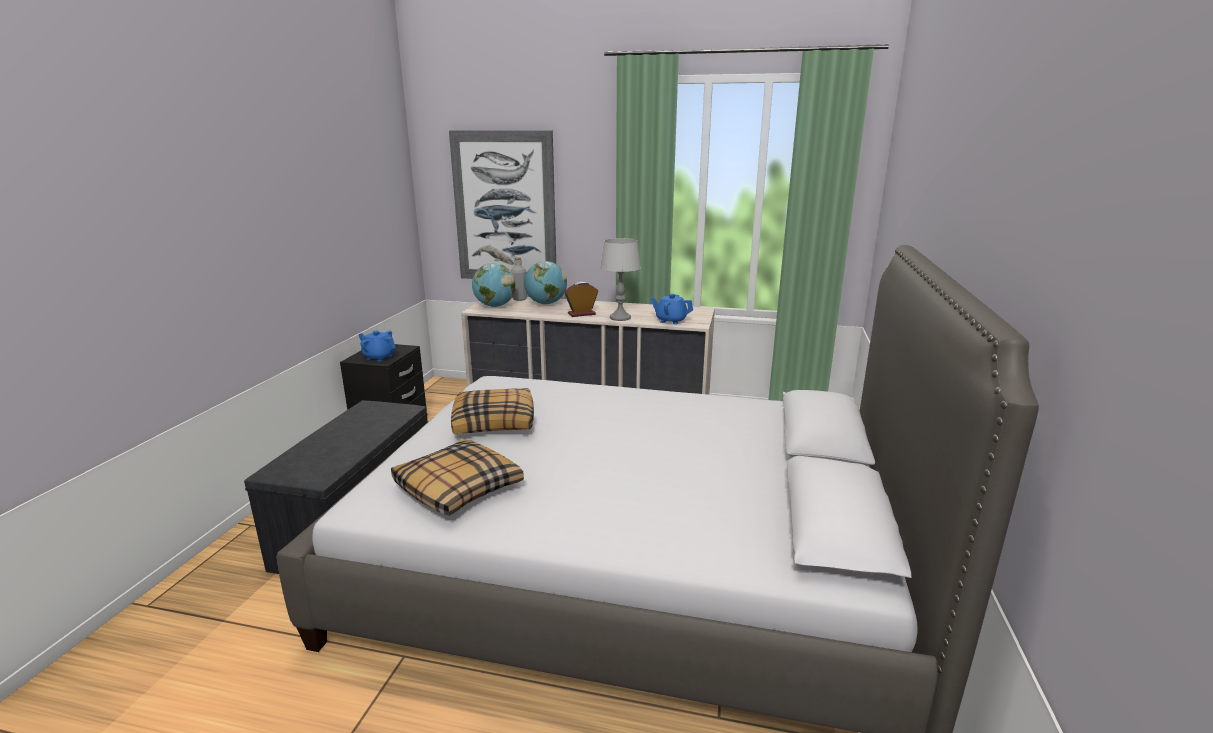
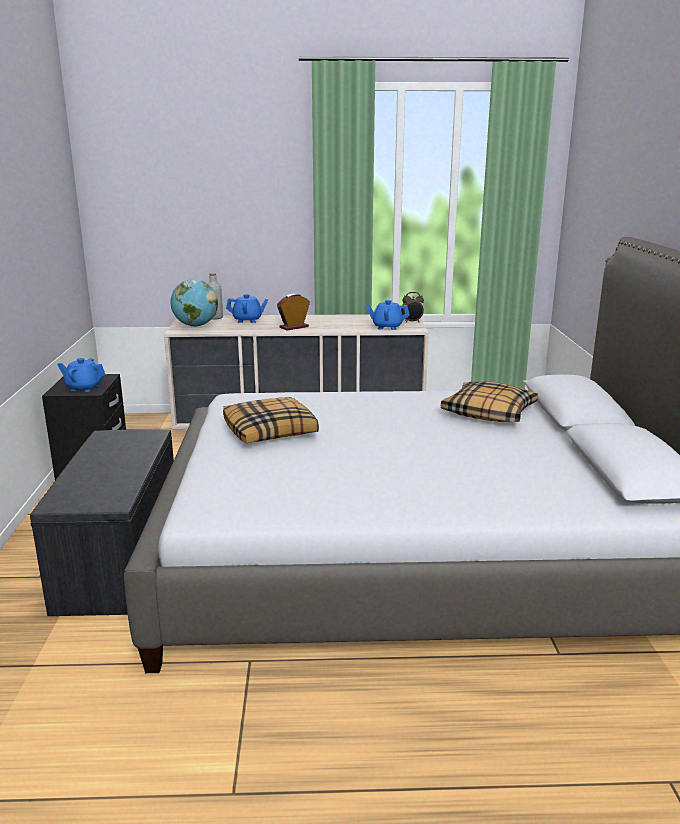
camera: 15 degrees left, 0 degrees up
pillow [391,439,524,516] -> pillow moved to [441,381,538,422]
picture [449,130,556,279] -> none
globe [524,261,567,305] -> blue teapot [226,294,268,323]
grey table lamp [600,238,641,321] -> none
none -> alarm clock [401,292,424,323]

